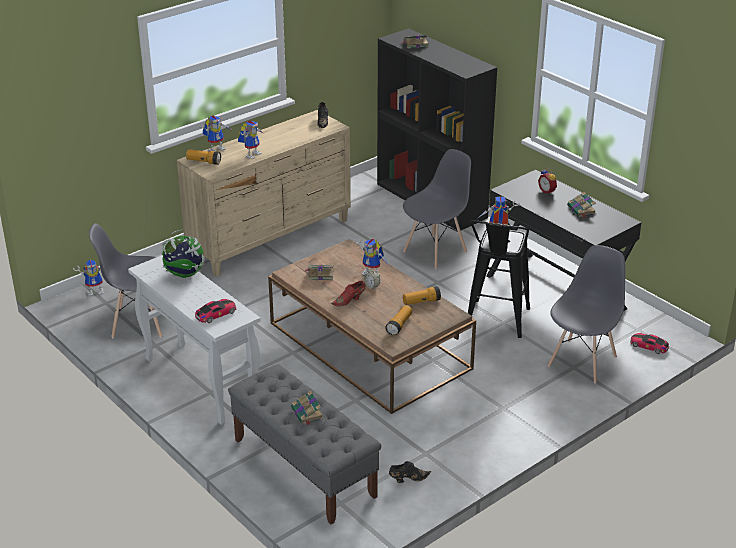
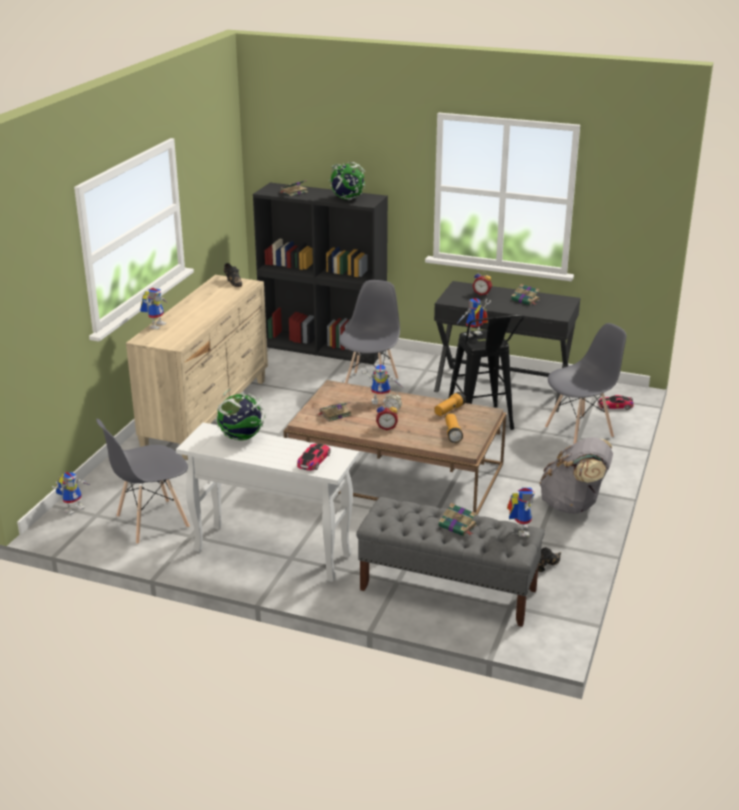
camera: 30 degrees left, 5 degrees down
flashlight [186,149,221,165] -> none
toy robot [238,121,264,159] -> toy robot moved to [507,487,535,537]
red shoe [331,281,366,307] -> alarm clock [376,403,398,430]
grey chair [548,245,625,384] -> grey chair turned 60 degrees clockwise [545,323,626,444]
none -> globe [329,162,365,200]
none -> grey backpack [539,437,613,514]

